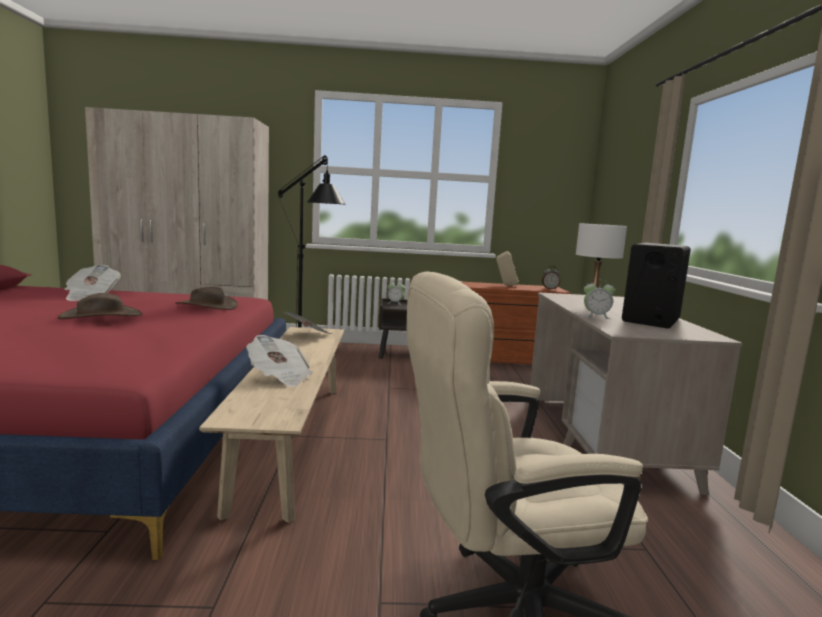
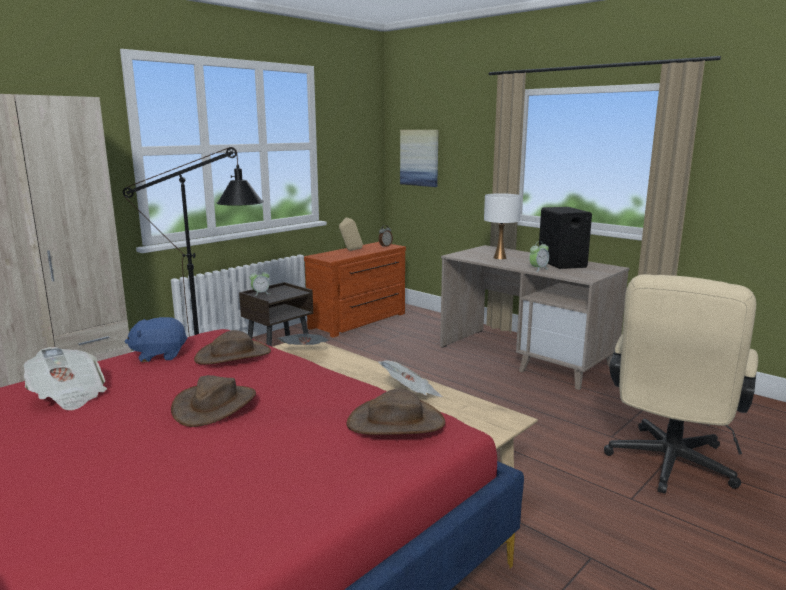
camera: 45 degrees left, 5 degrees up
none -> blue plush toy [125,317,188,362]
none -> brown hat [347,388,445,435]
none -> picture [400,130,439,187]

